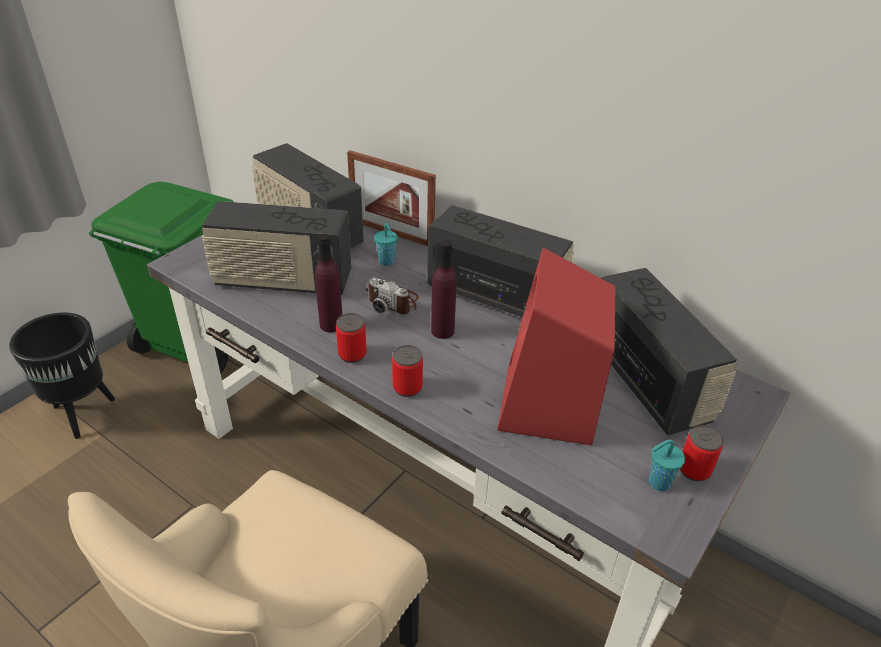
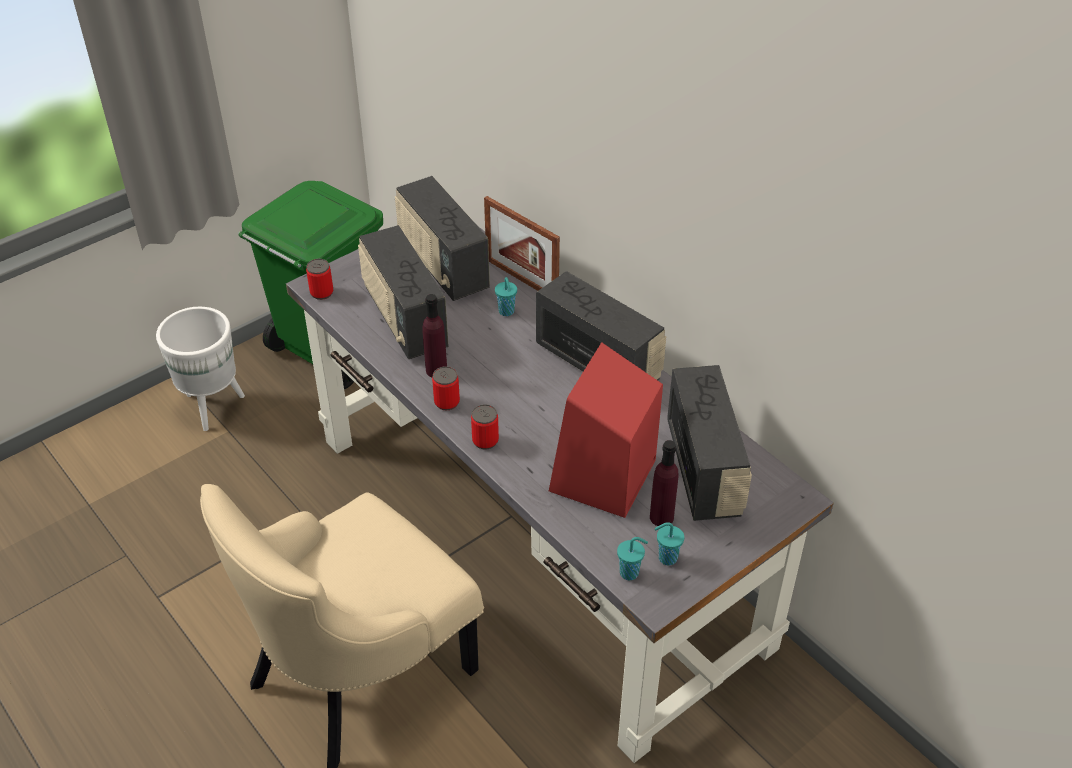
camera: 15 degrees right, 5 degrees up
black planter [9,313,115,439] -> white planter [156,307,245,431]
radio [202,201,351,295] -> radio turned 45 degrees clockwise [358,225,448,359]
camera [365,277,419,314] -> none
purple bottle [431,240,457,339] -> purple bottle moved to [650,440,679,526]
can [680,425,724,482] -> can moved to [306,259,333,300]
none -> turquoise cup [617,537,648,580]

